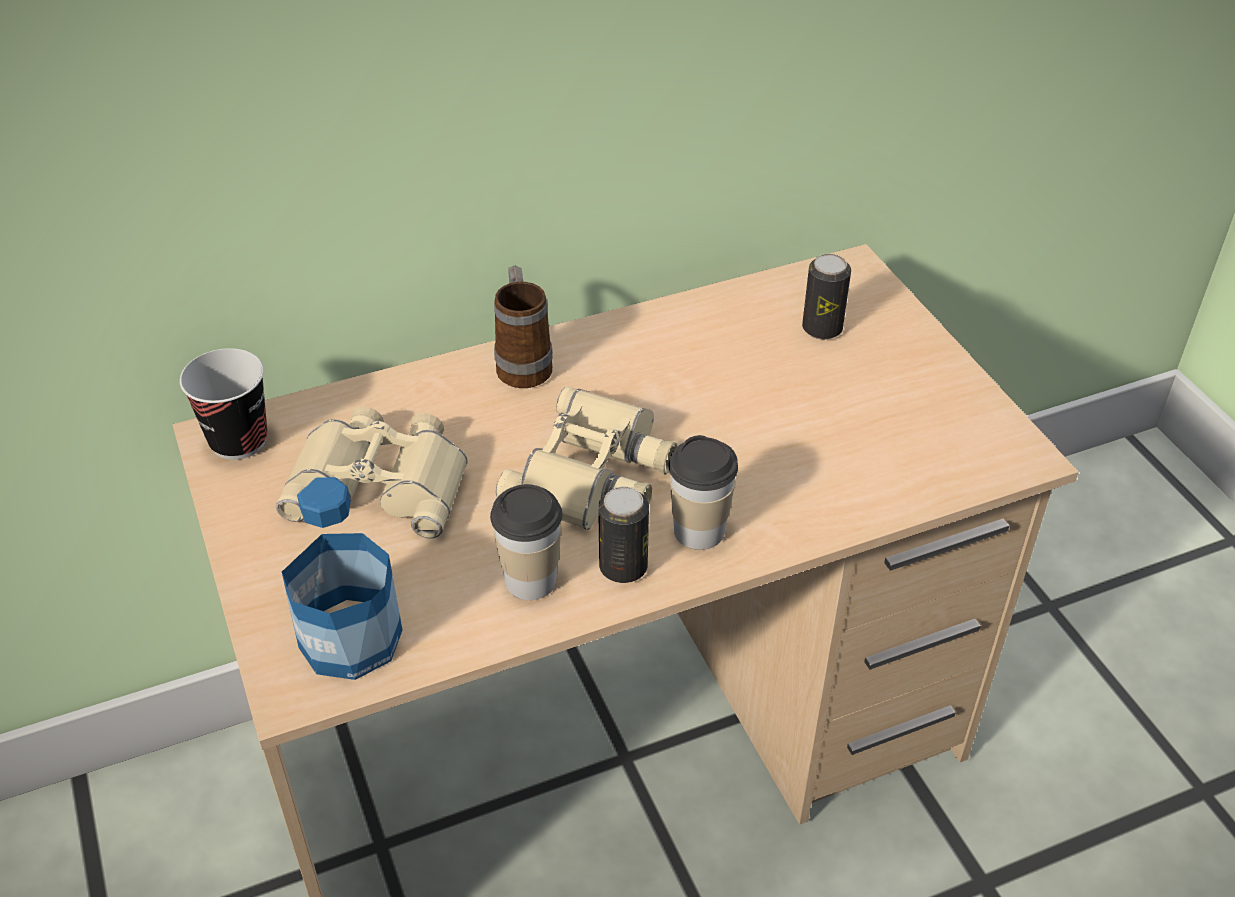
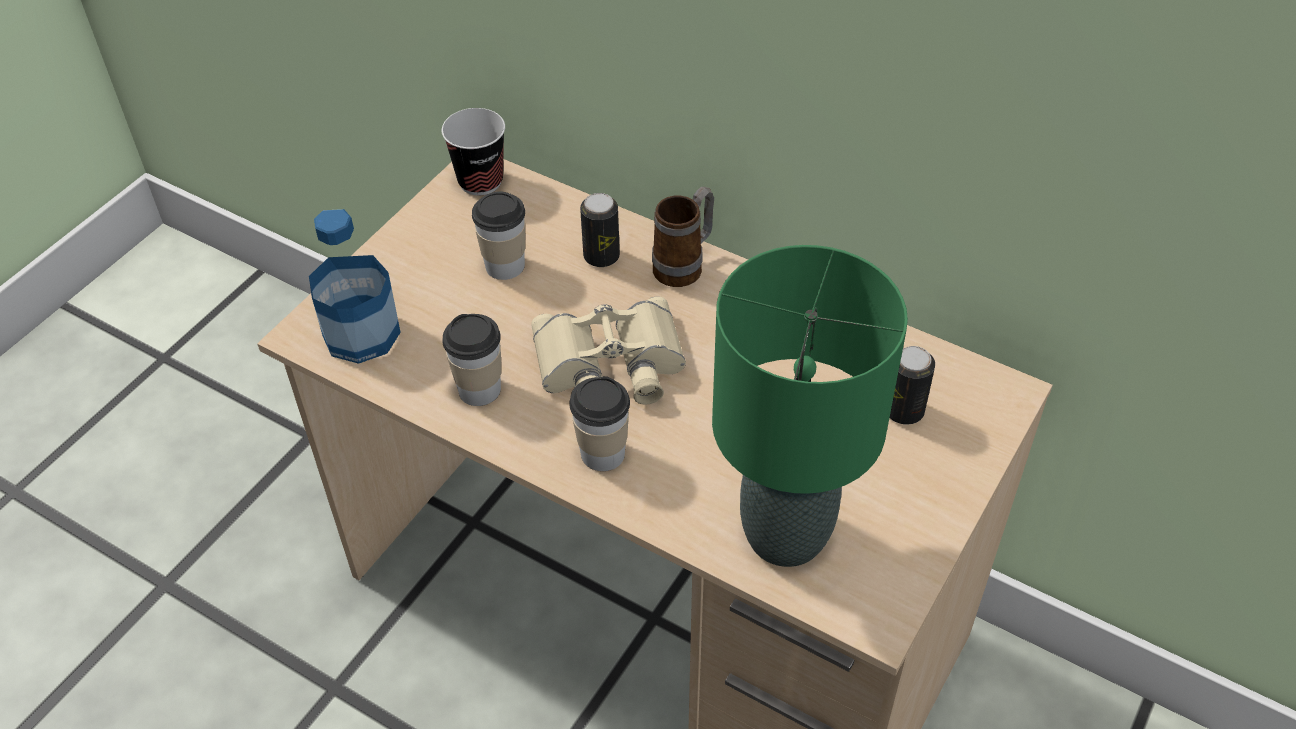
camera: 55 degrees right, 5 degrees up
beige binoculars [276,406,468,538] -> cup [472,191,525,280]
can [598,486,649,583] -> can moved to [580,193,620,267]
none -> green table lamp [712,245,908,567]

